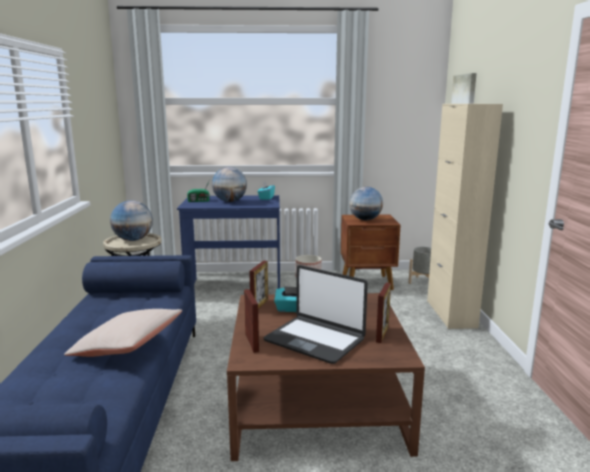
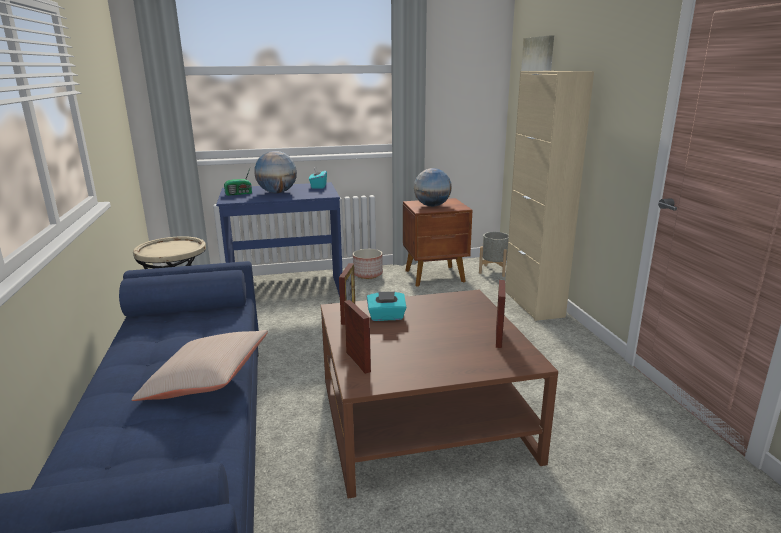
camera: 10 degrees left, 5 degrees up
globe [110,200,153,241] -> none
laptop [264,265,368,364] -> none

